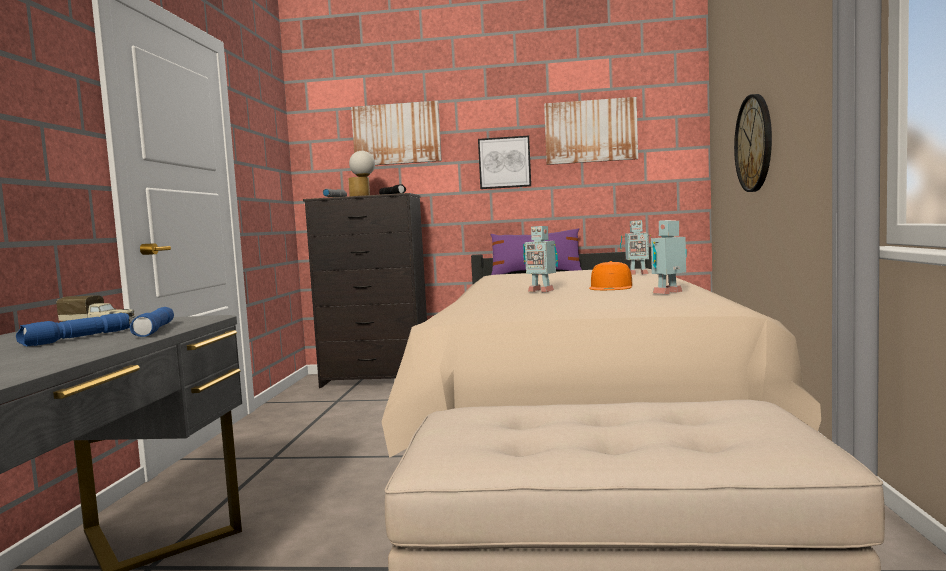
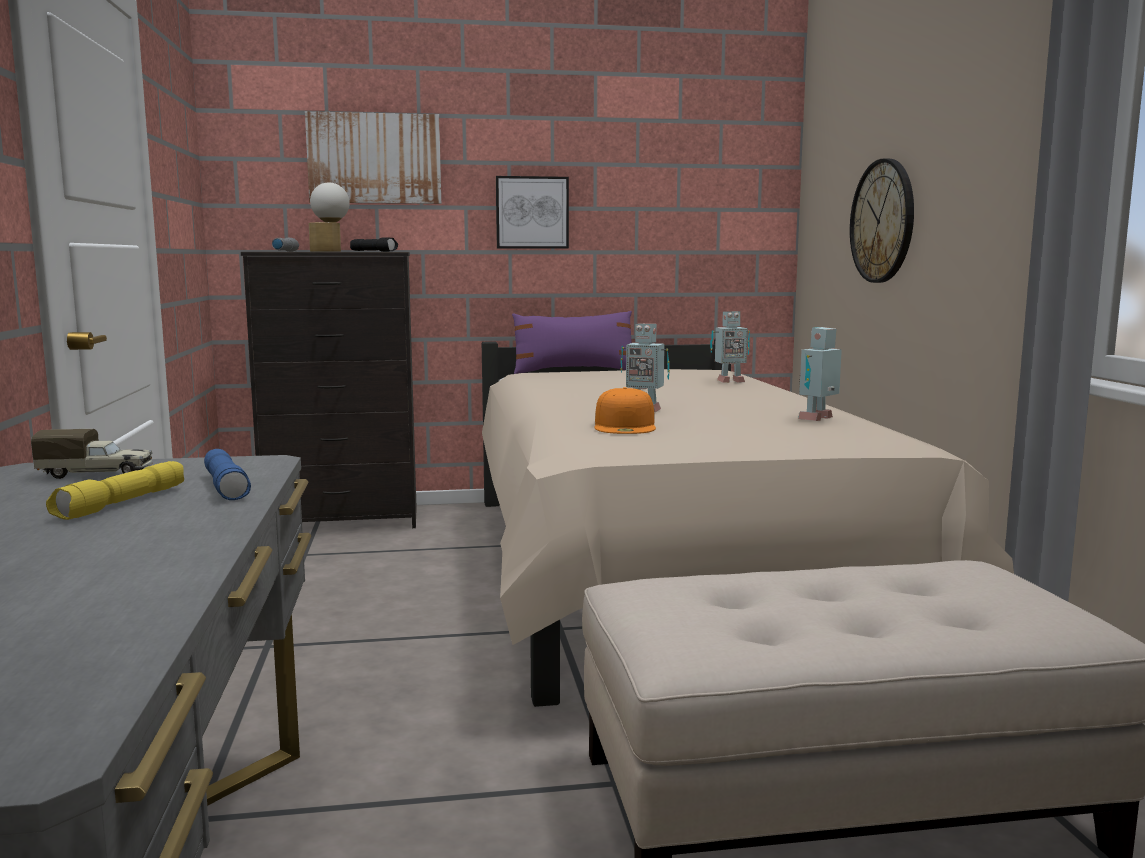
camera: 15 degrees left, 5 degrees up
blue flashlight [16,313,130,347] -> yellow flashlight [46,461,184,520]
picture [544,97,638,165] -> none
orange cap [589,261,632,290] -> orange cap moved to [595,387,656,434]

